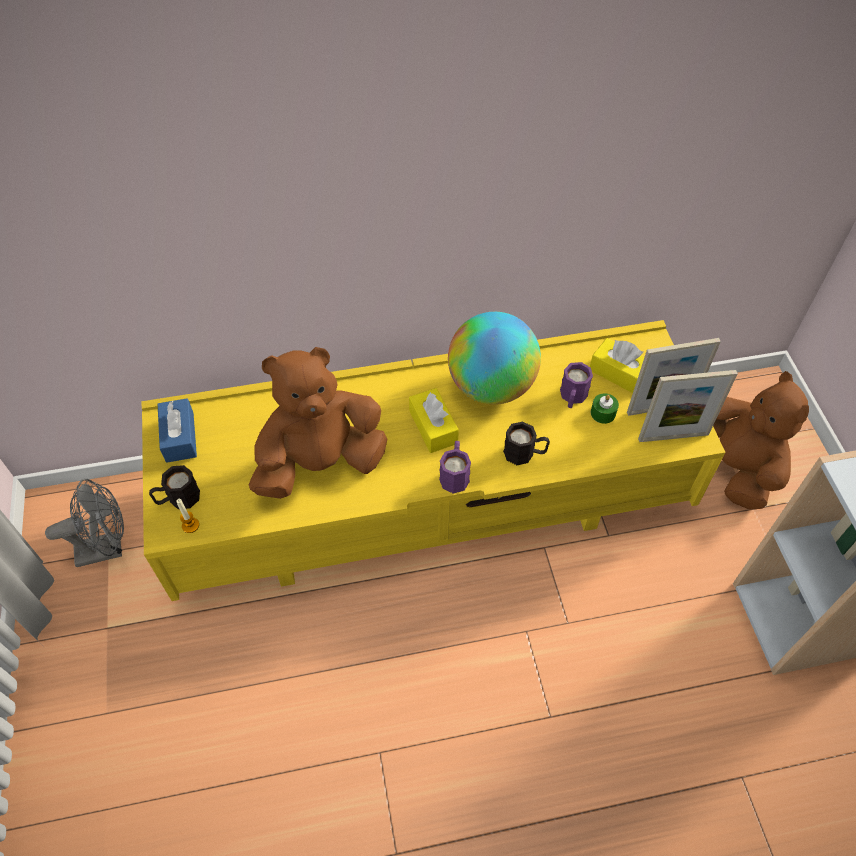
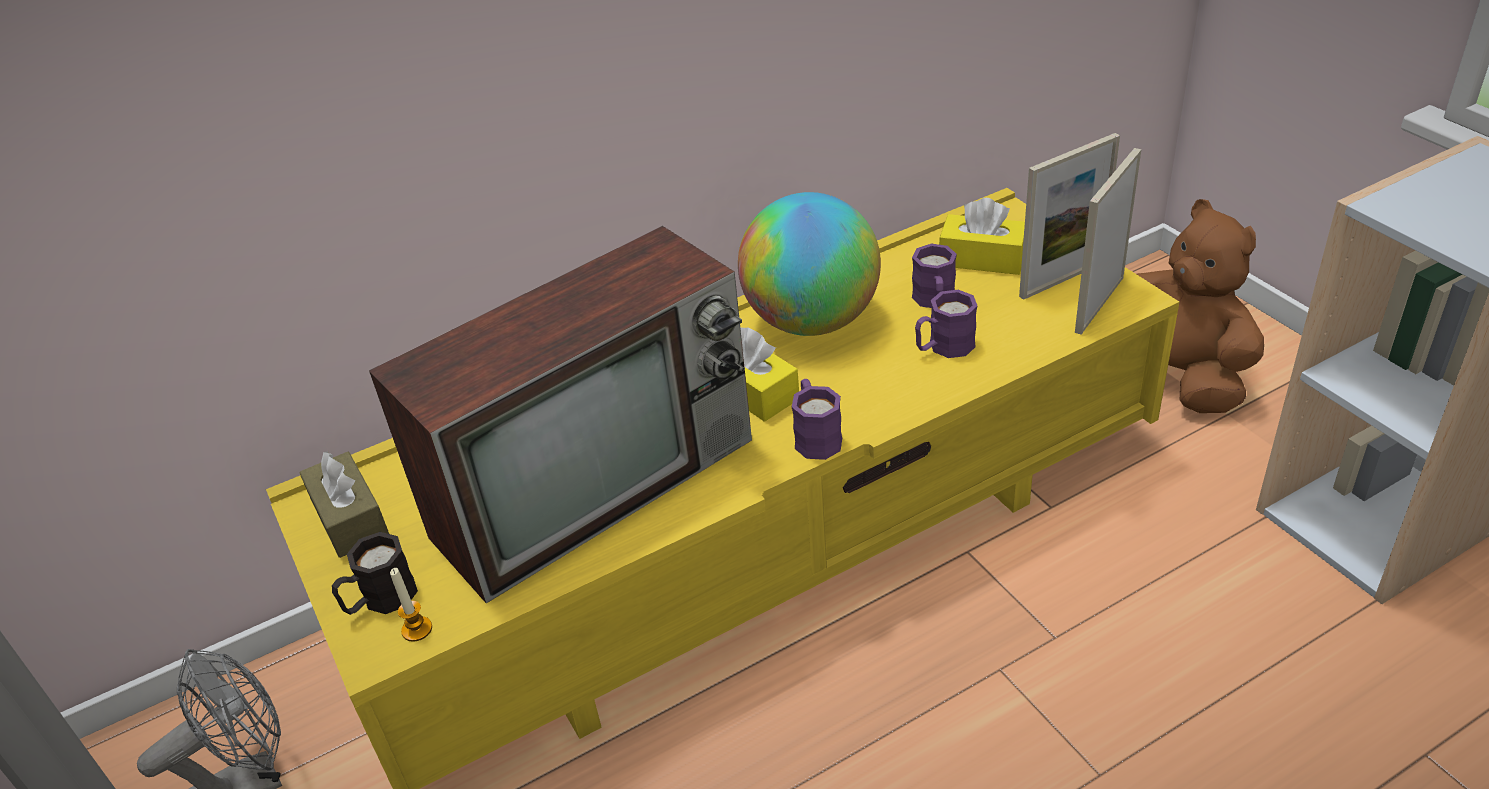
camera: 15 degrees left, 15 degrees down
blue tissue box [158,398,197,463] -> brown tissue box [299,451,389,558]
brown plush toy [249,347,387,499] -> television [369,226,752,604]
black mug [503,422,550,465] -> none
green candle [591,393,619,424] -> none
picture frame [638,370,738,442] -> picture frame turned 150 degrees clockwise [1075,148,1142,335]
none -> purple mug [915,290,977,358]

